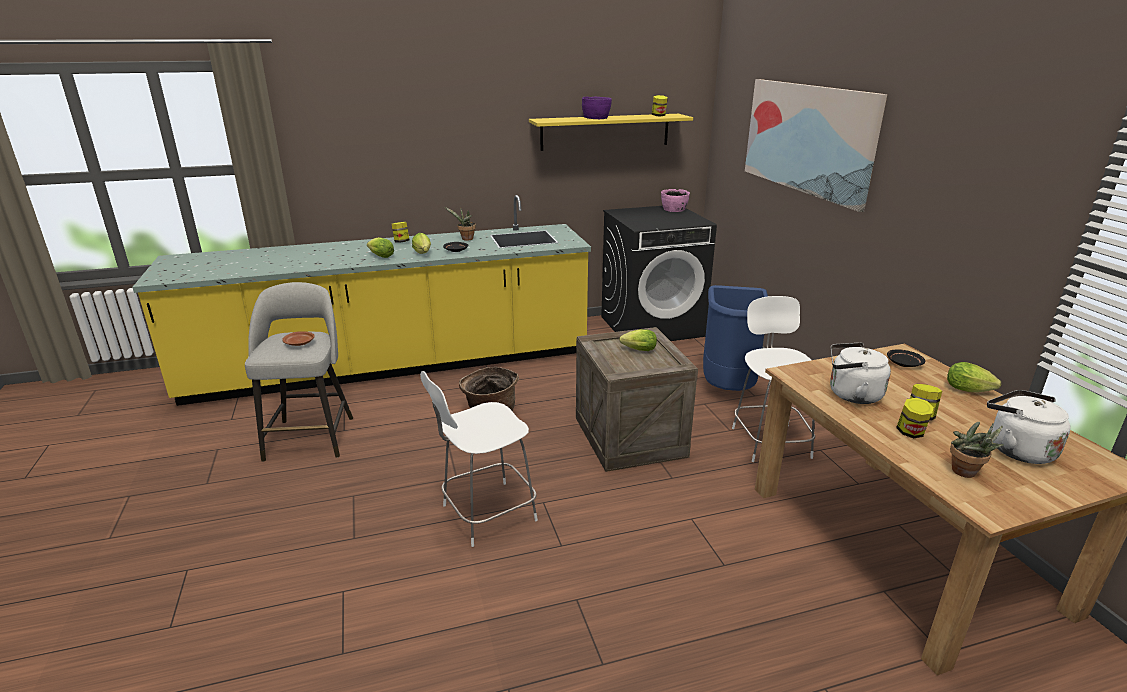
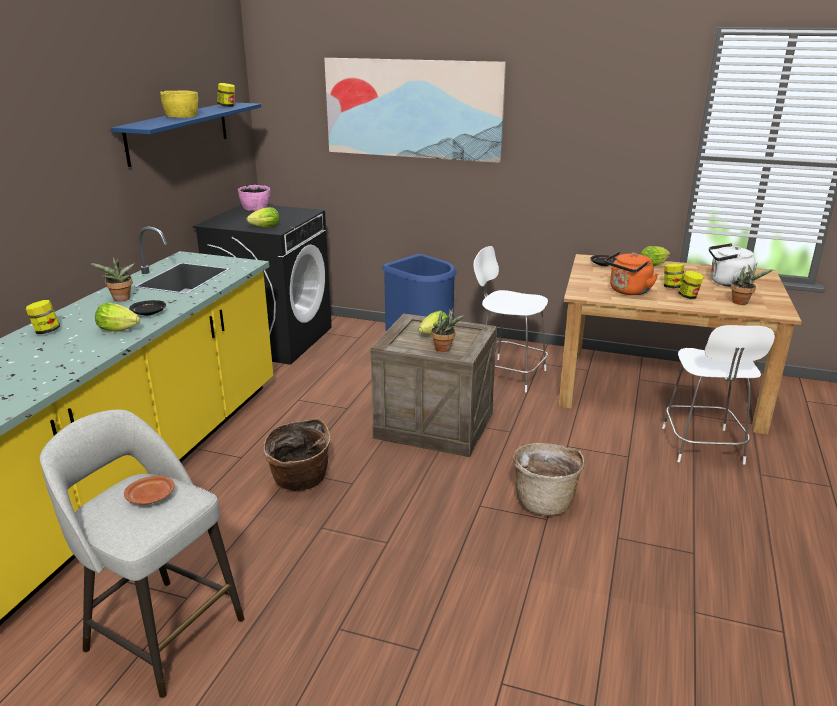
camera: 55 degrees left, 0 degrees up
lettuce [367,237,394,258] -> lettuce moved to [246,207,279,227]
white chair [420,371,538,547] -> white chair moved to [662,325,775,465]
yellow shelf [529,114,693,151] -> blue shelf [111,102,261,167]
purple bowl [582,96,612,119] -> yellow bowl [160,90,198,118]
white kettle [830,342,891,404] -> orange kettle [605,251,658,295]
none -> potted plant [431,308,464,352]
none -> basket [513,443,584,515]

